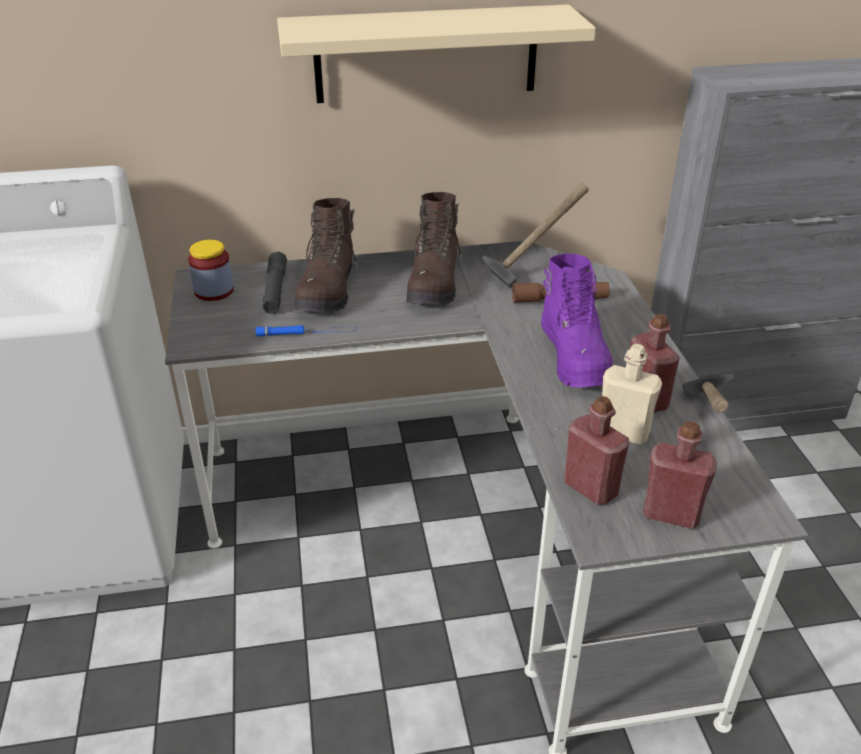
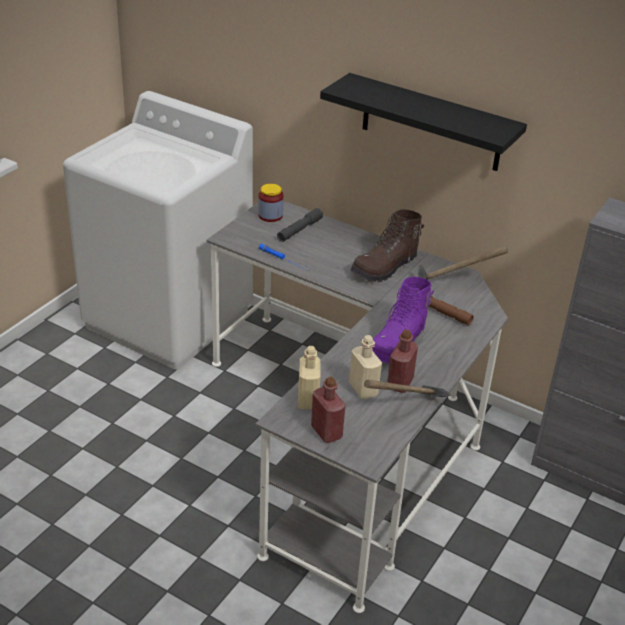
camera: 40 degrees right, 0 degrees up
beige shelf [277,4,596,103] -> black shelf [320,73,527,171]
brown boot [295,198,358,313] -> none
red bottle [564,396,630,505] -> beige bottle [298,346,320,410]

